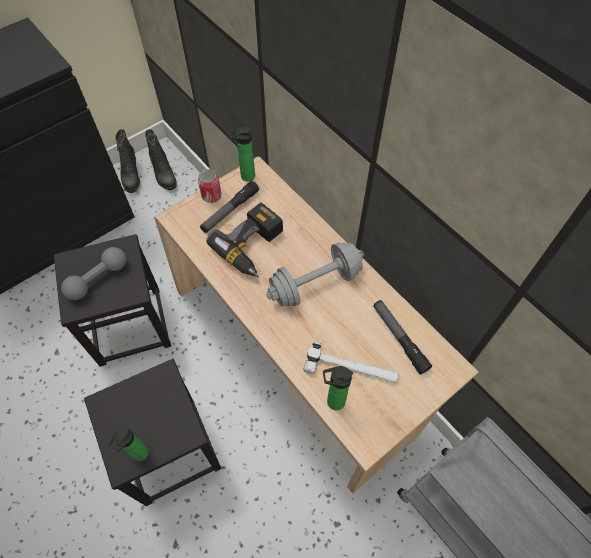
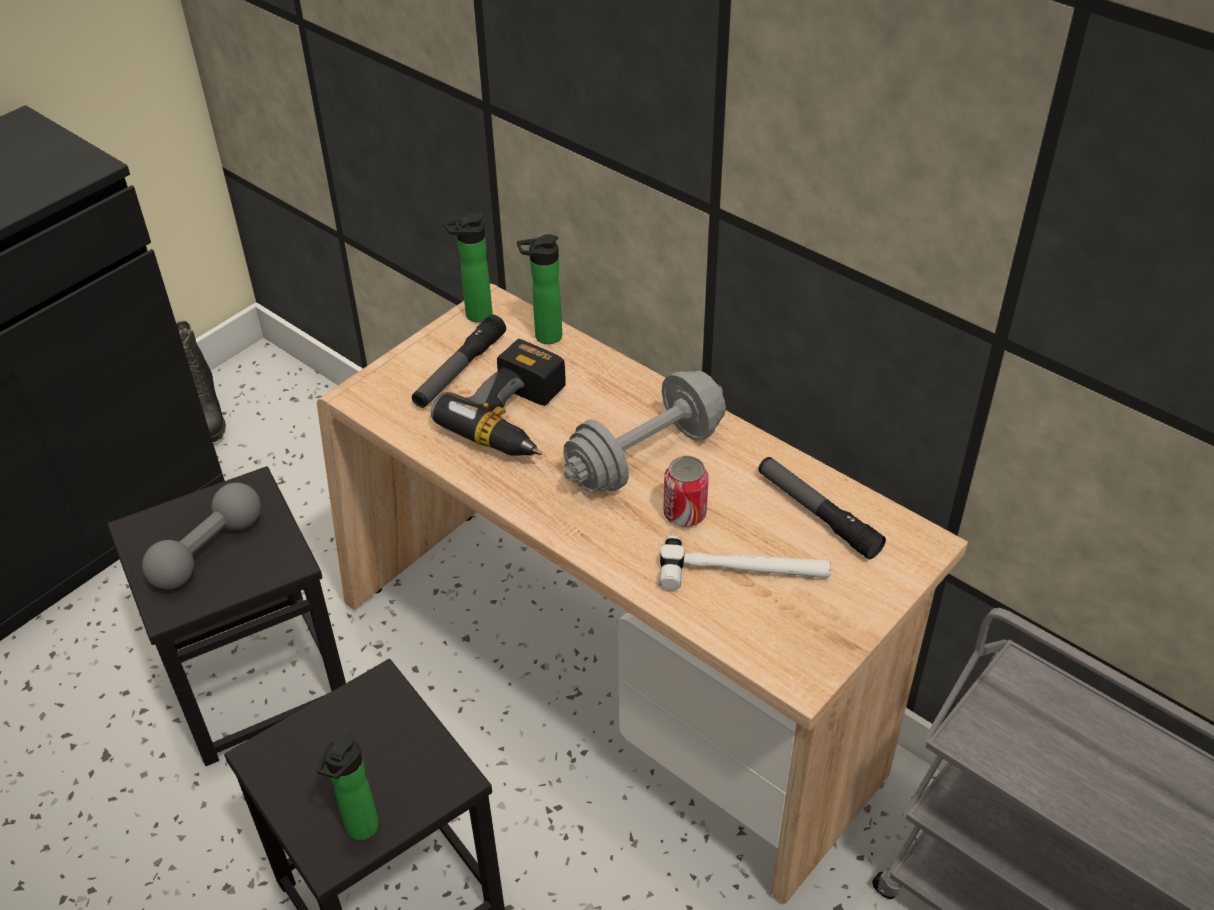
camera: 10 degrees left, 15 degrees down
black boot [145,129,177,190] -> none
can [198,169,222,203] -> can moved to [663,456,709,527]
bottle [323,366,353,410] -> bottle moved to [517,234,562,344]

